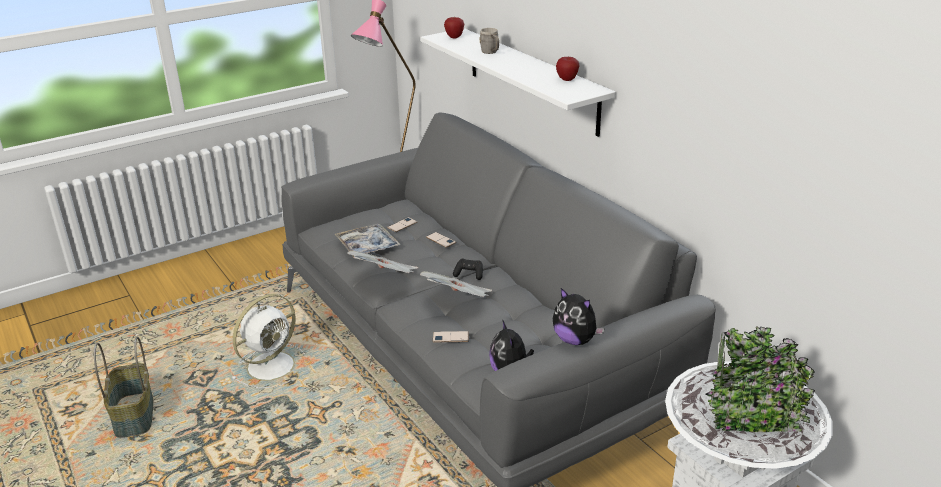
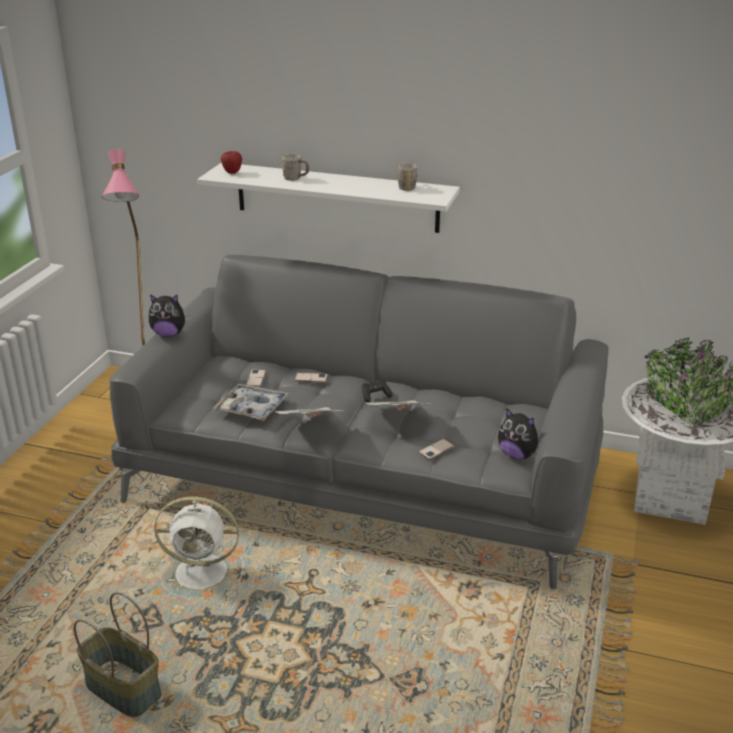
camera: 40 degrees left, 0 degrees up
white fan [231,294,305,389] -> white fan turned 90 degrees clockwise [154,497,244,599]
plush toy [553,288,605,345] -> plush toy moved to [149,294,190,337]
apple [556,57,580,81] -> grey mug [397,163,418,191]

